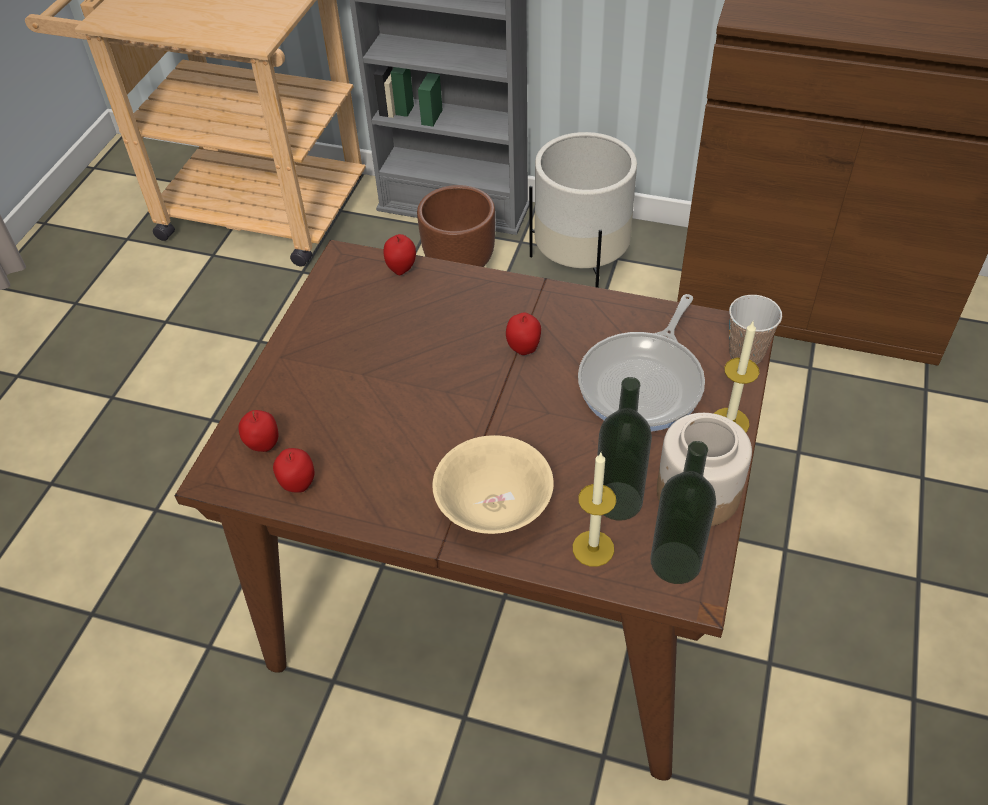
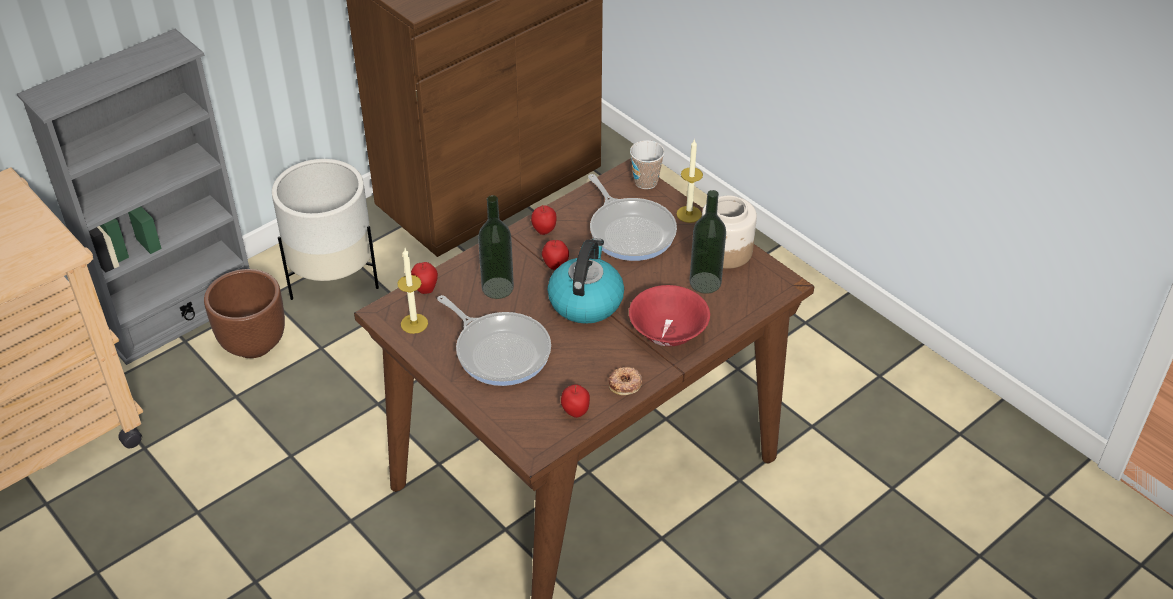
camera: 60 degrees left, 5 degrees down
apple [238,410,278,452] -> apple moved to [531,205,557,235]
beige bowl [432,435,554,534] -> red bowl [629,285,710,346]
candle [573,453,616,567] -> candle moved to [397,248,428,334]
bottle [650,441,716,584] -> bottle moved to [478,195,514,299]
none -> frying pan [437,295,551,386]
none -> kettle [547,238,624,324]
none -> donut [609,367,642,395]

